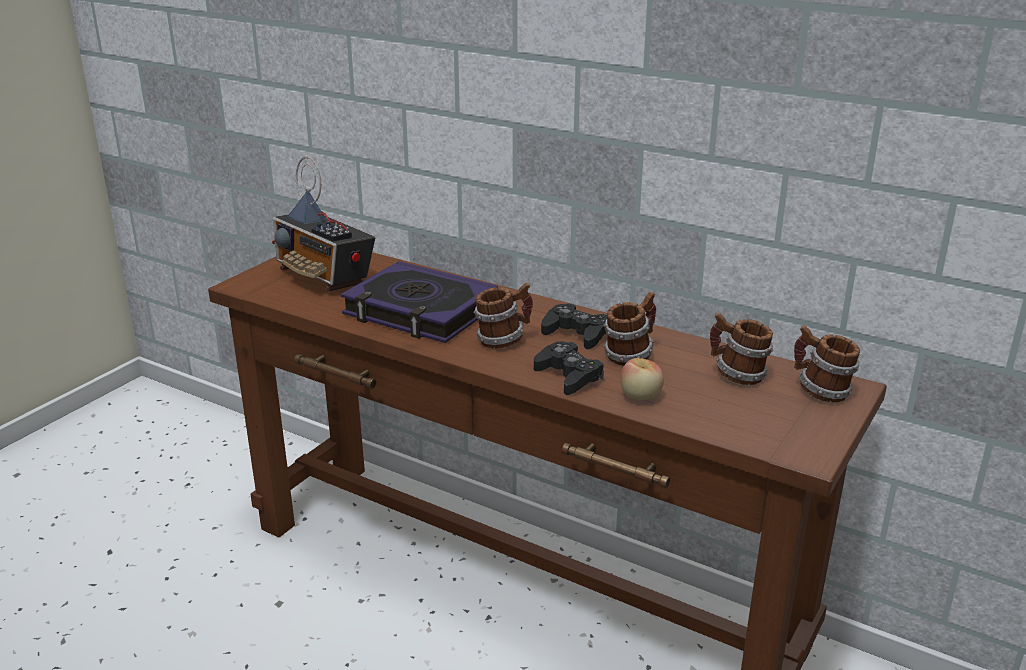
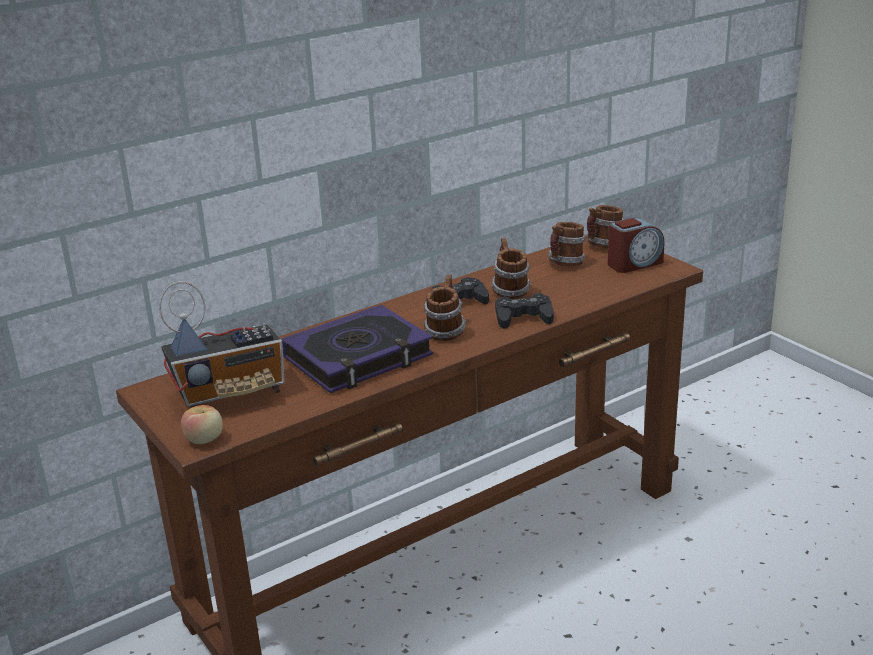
camera: 65 degrees left, 0 degrees up
apple [620,358,664,400] -> apple moved to [181,405,223,444]
none -> alarm clock [608,217,664,273]

